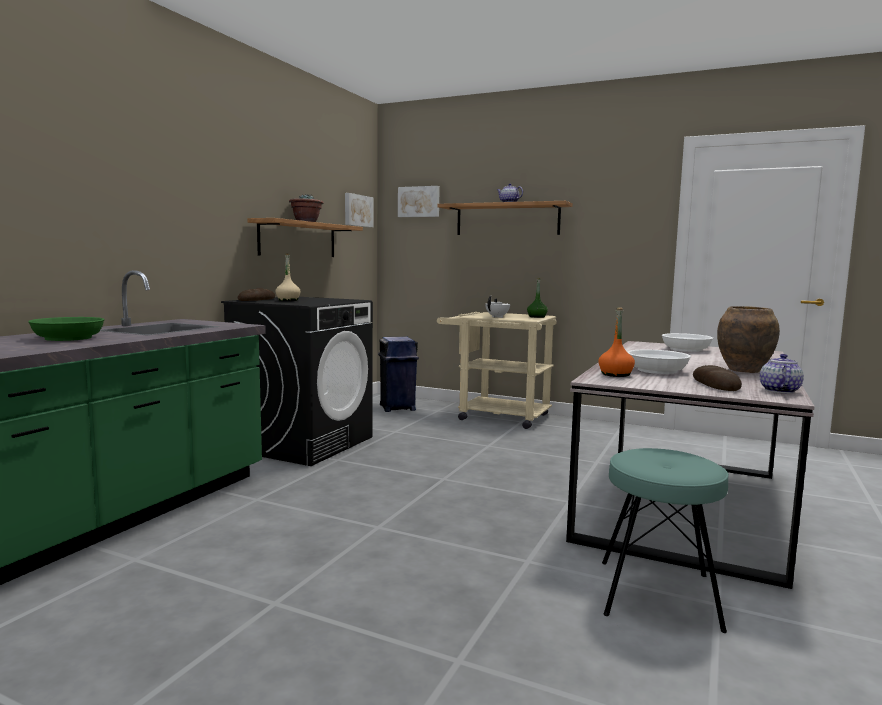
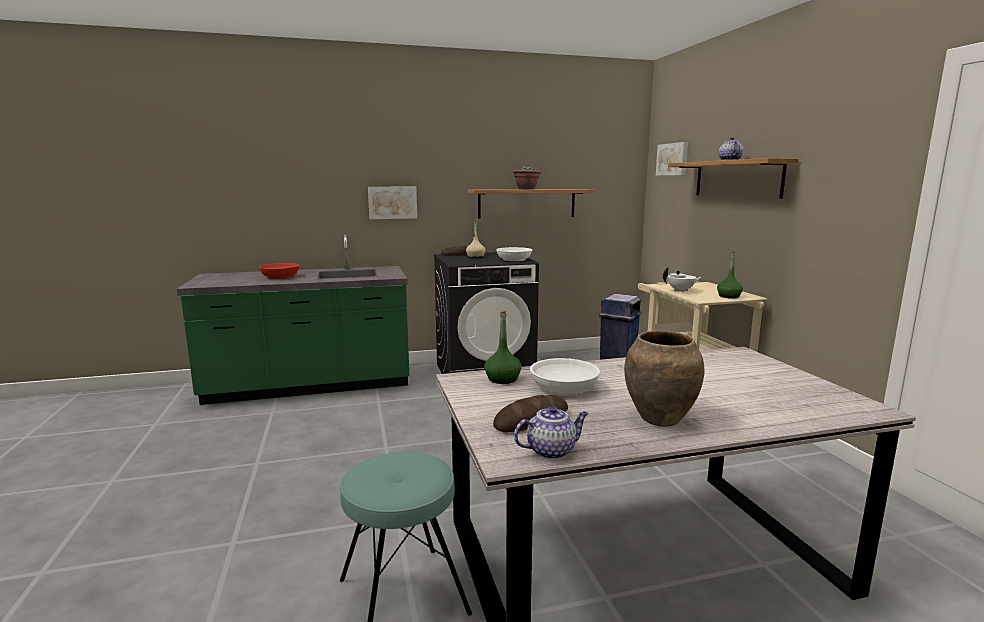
camera: 50 degrees right, 5 degrees up
green bowl [28,317,105,341] -> red bowl [259,263,300,279]
picture [345,193,374,227] -> picture moved to [368,187,417,219]
orange bottle [598,308,635,377] -> green bottle [484,310,522,384]
white bowl [662,333,713,352] -> white bowl moved to [496,247,532,261]

